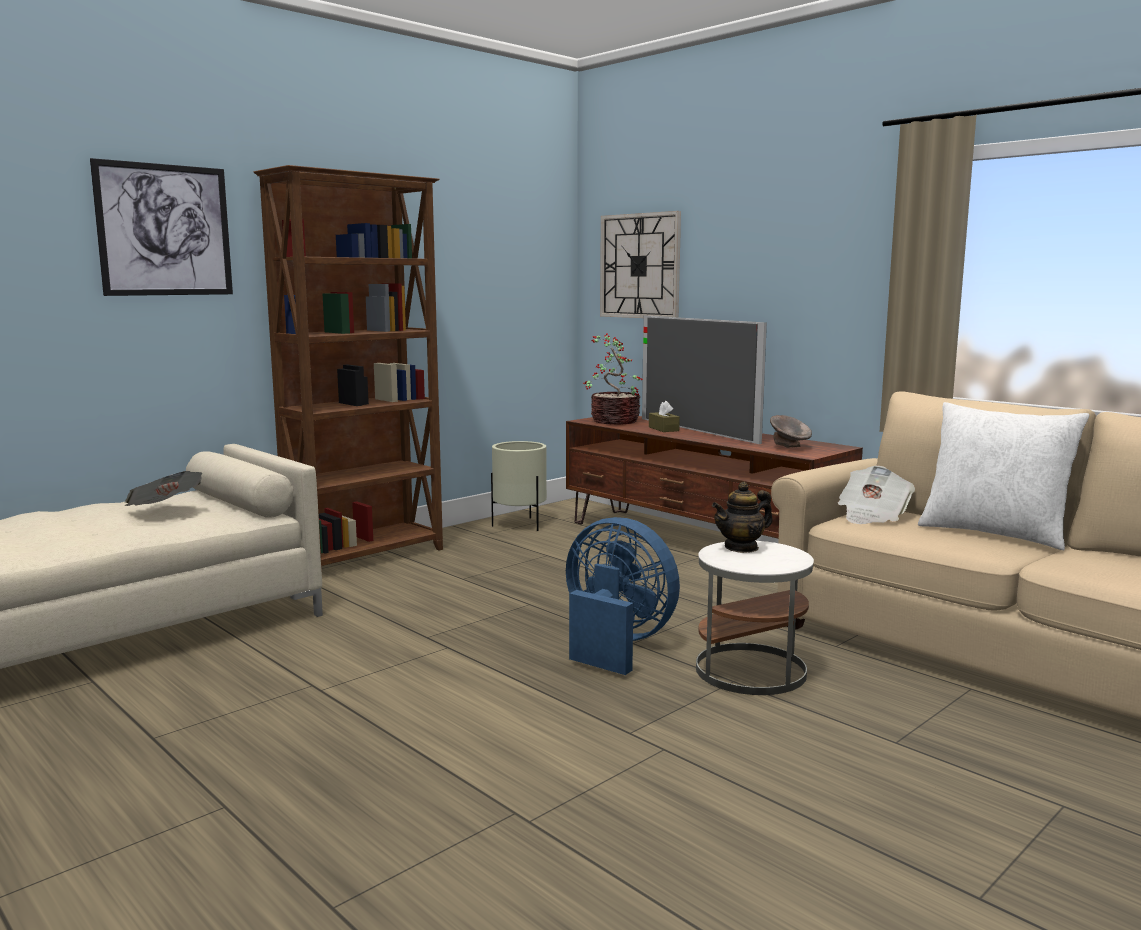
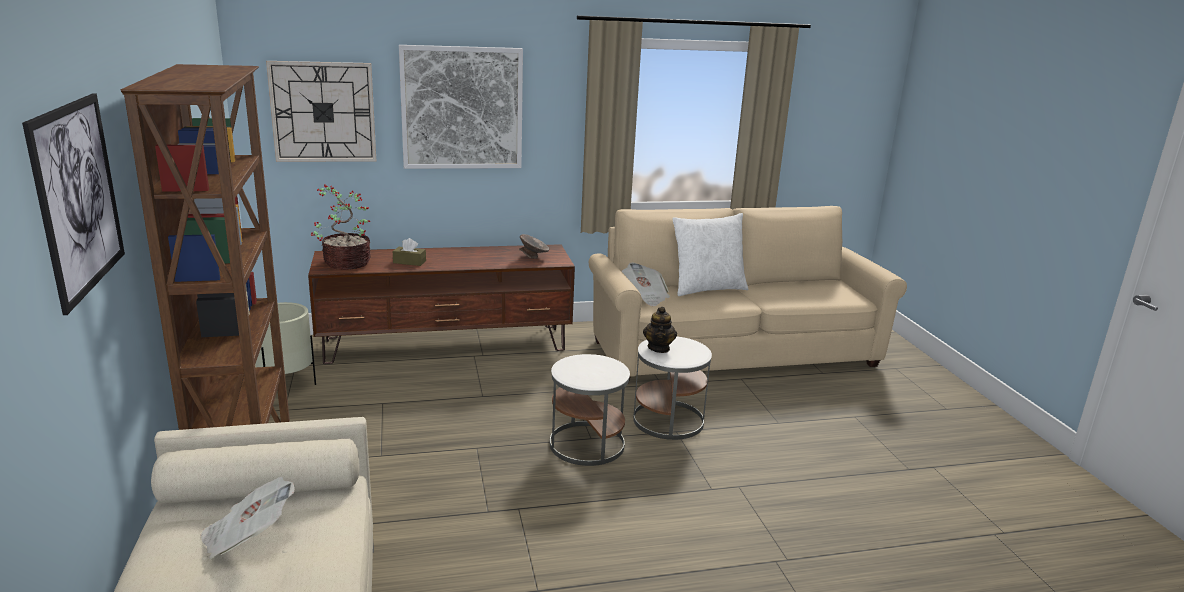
camera: 60 degrees left, 10 degrees up
blue fan [566,517,680,675] -> white side table [550,354,630,466]
television [642,316,767,444] -> none
none -> picture [399,45,523,169]

